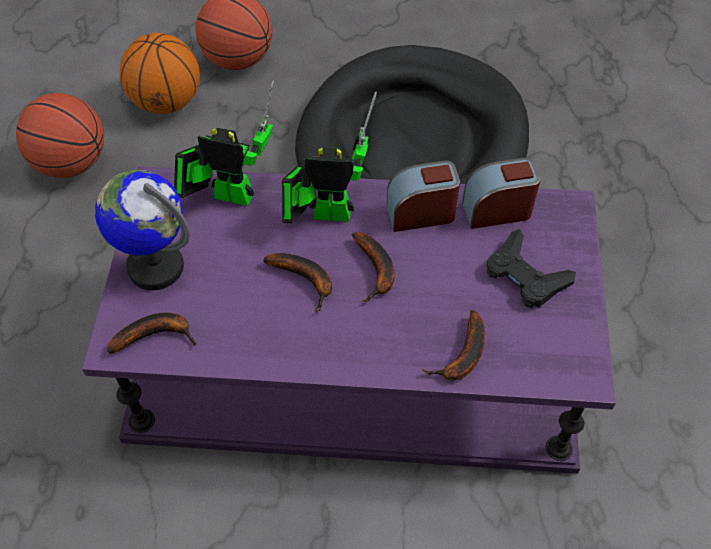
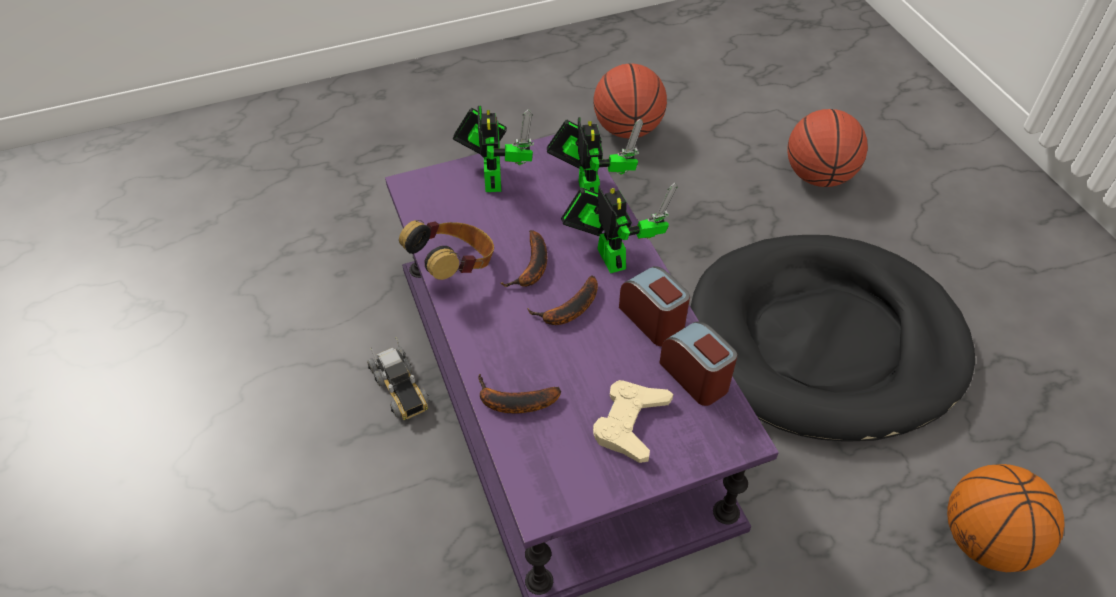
camera: 65 degrees right, 5 degrees down
globe [95,170,190,290] -> toy robot [453,106,534,192]
banana [107,313,197,354] -> none
basketball [120,33,200,114] -> basketball moved to [947,464,1065,572]
black game controller [487,229,576,308] -> beige game controller [593,380,673,463]
none -> toy truck [367,337,429,420]
none -> headphones [399,220,494,280]

